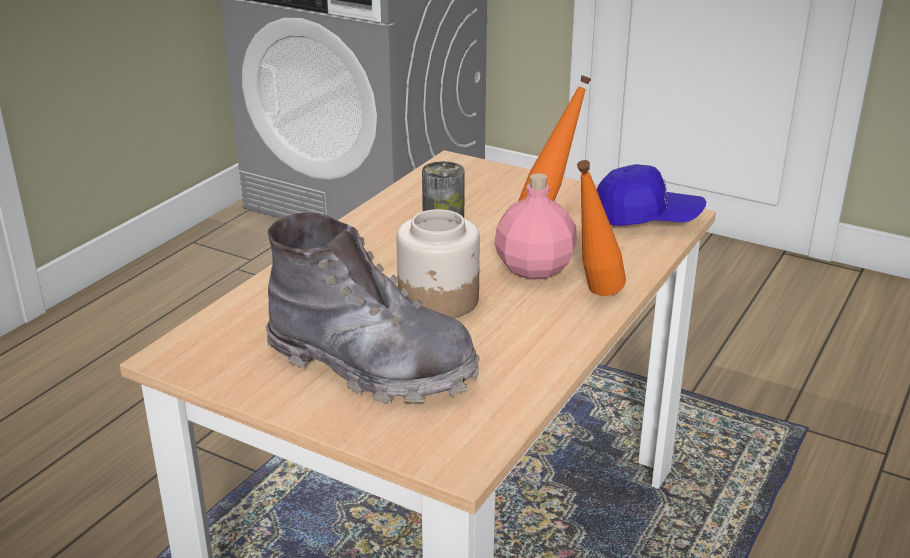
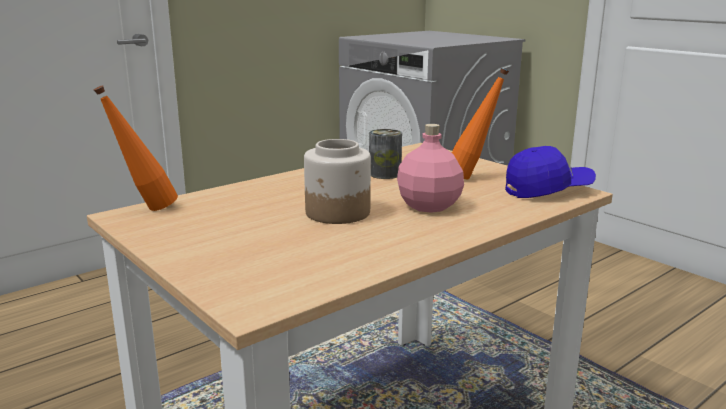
camera: 20 degrees right, 10 degrees down
grey boot [265,213,480,404] -> none
orange bottle [577,160,626,296] -> orange bottle moved to [94,85,178,211]
blue cap [597,164,706,226] -> blue cap turned 45 degrees counterclockwise [505,146,596,198]

